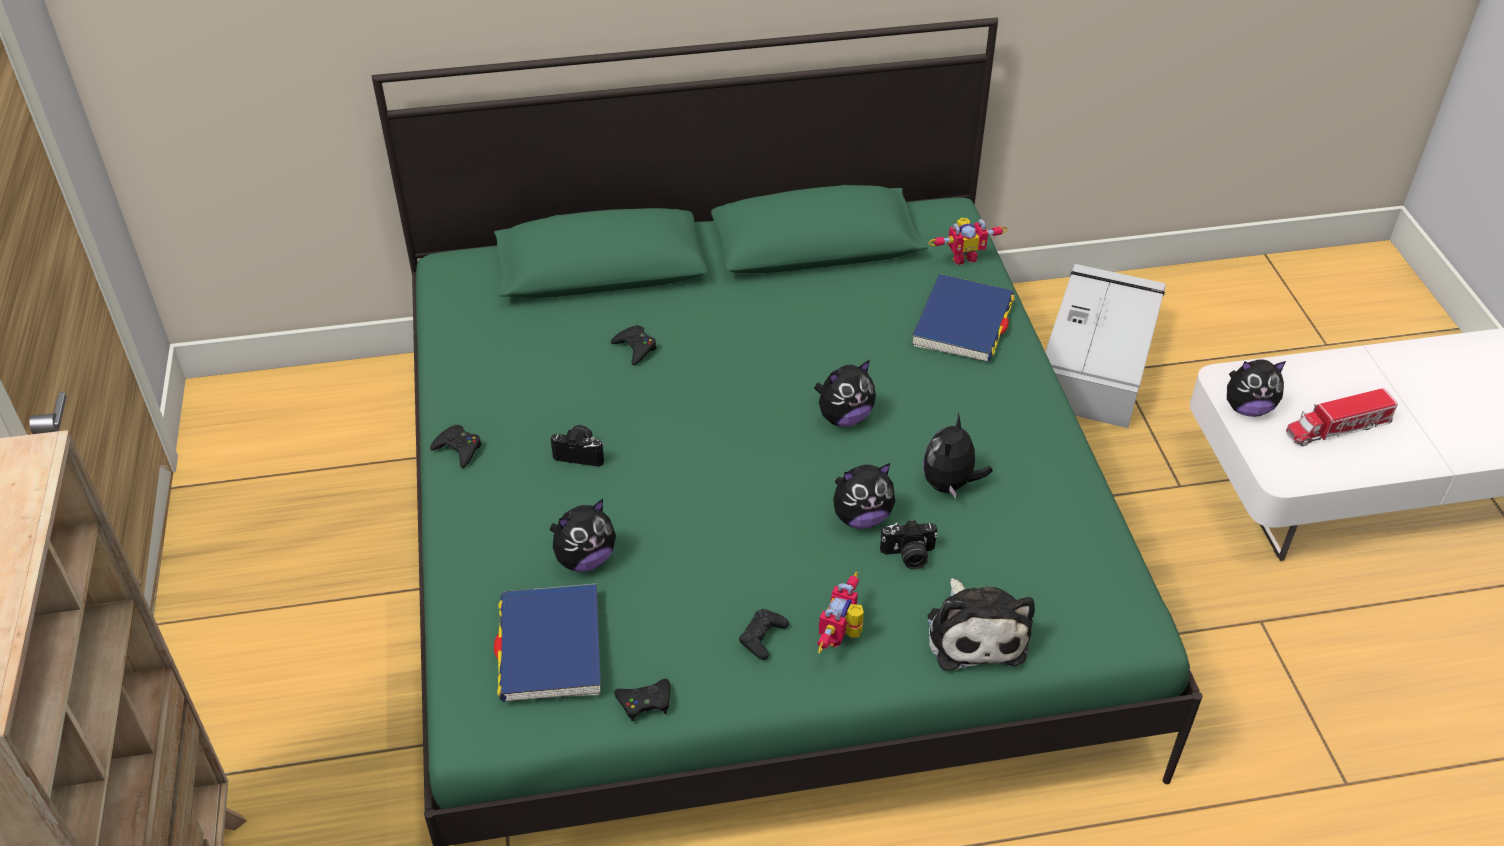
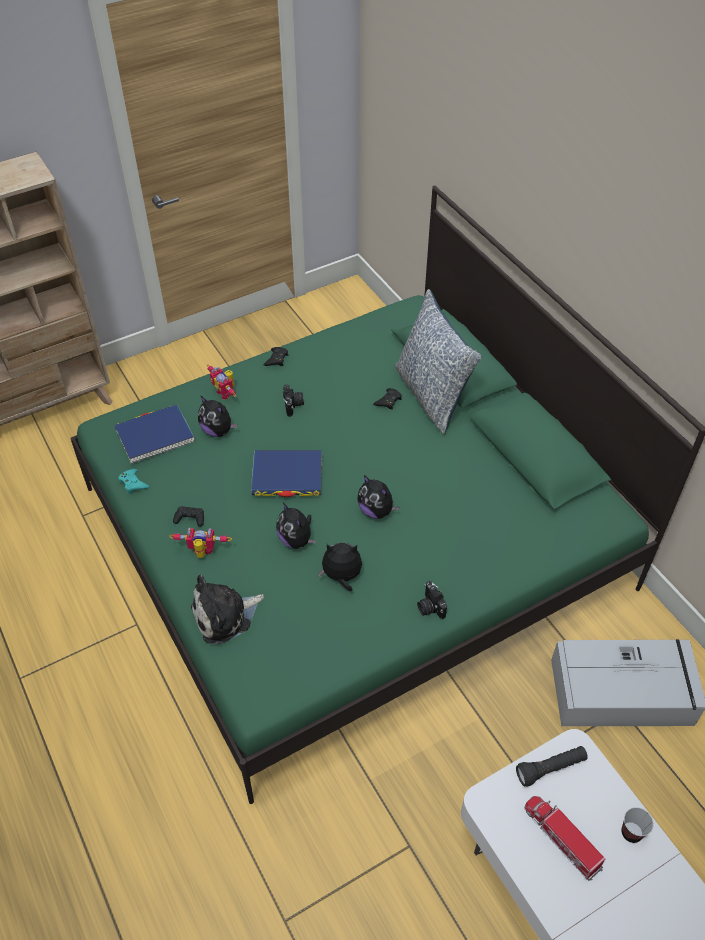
camera: 70 degrees right, 5 degrees up
black game controller [614,679,670,721] -> turquoise game controller [119,469,149,494]
camera [880,520,938,569] -> camera moved to [417,581,447,619]
blue book [912,274,1015,362] -> blue book moved to [251,450,322,497]
toy robot [929,218,1007,265] -> toy robot moved to [207,365,236,400]
plush toy [1227,359,1286,417] -> black flashlight [516,746,588,787]
none -> pillow [395,289,482,435]
none -> cup [621,807,653,843]

